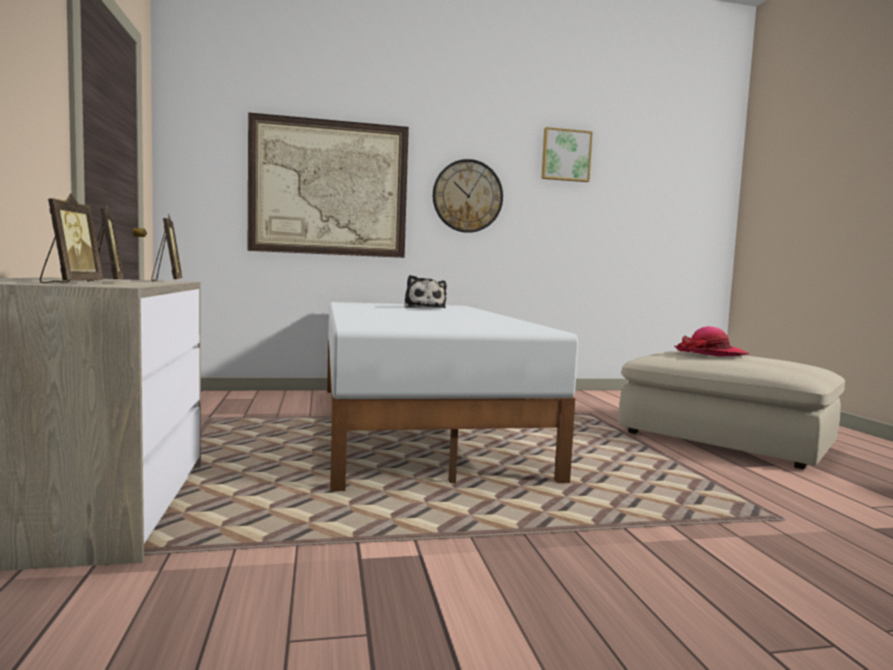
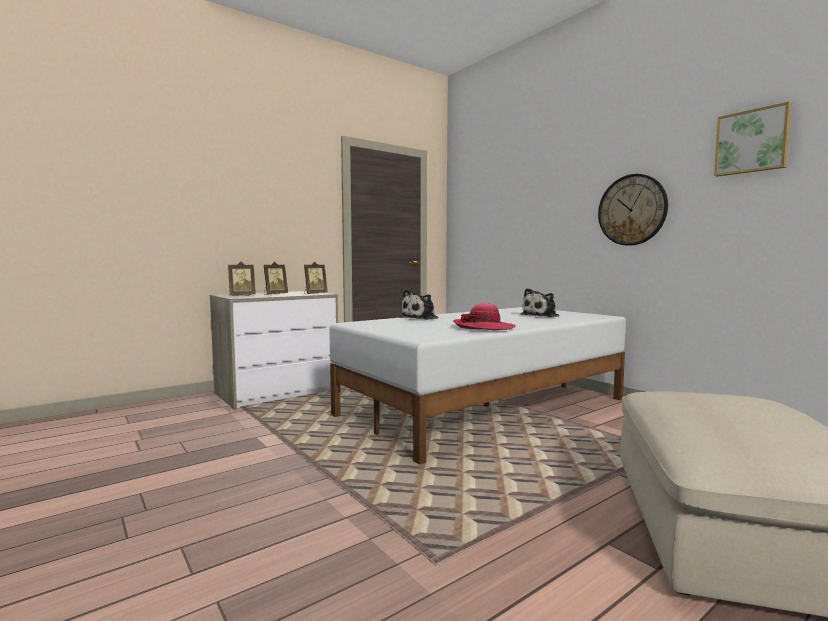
camera: 65 degrees right, 0 degrees up
picture [248,112,409,258] -> none
hat [674,326,749,357] -> hat moved to [453,303,516,330]
none -> plush toy [399,290,438,320]

